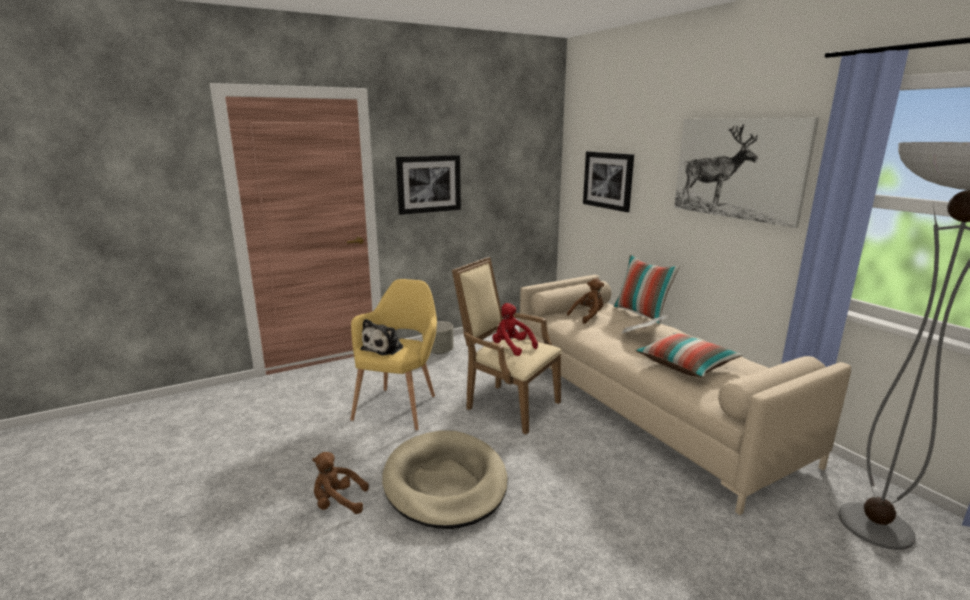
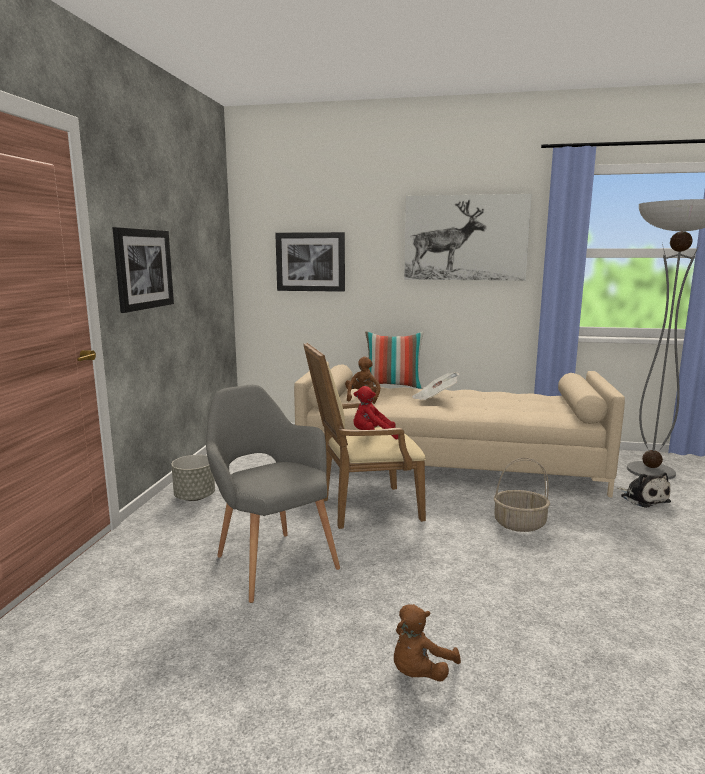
camera: 50 degrees left, 5 degrees down
yellow armchair [351,279,437,430] -> grey armchair [206,385,340,603]
plush toy [360,319,403,356] -> plush toy moved to [617,472,671,508]
beige dog bed [382,431,508,529] -> none
pillow [635,333,742,377] -> none
none -> basket [494,458,550,532]

